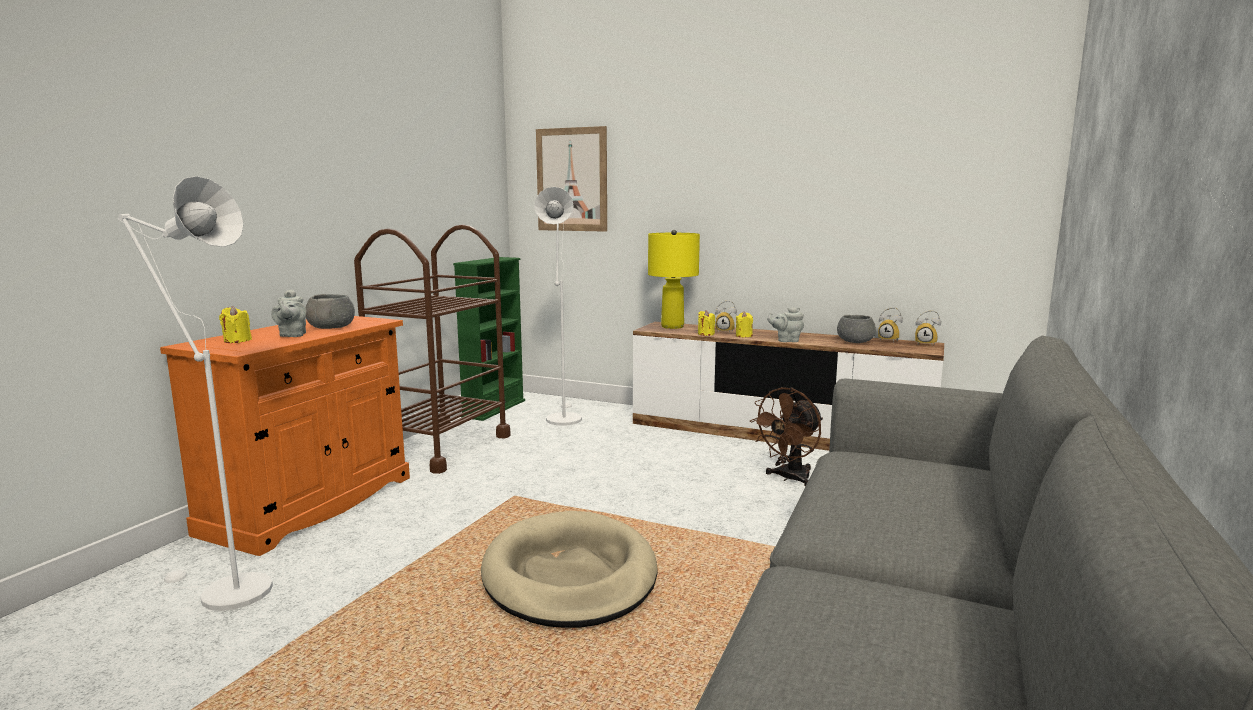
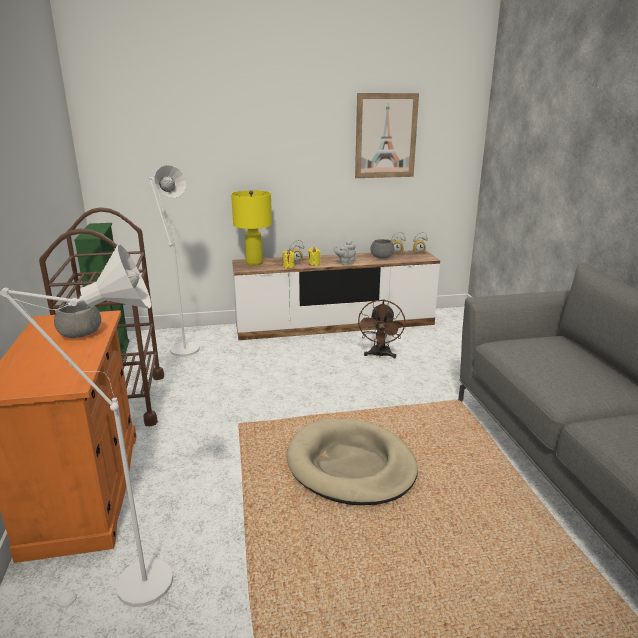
camera: 35 degrees left, 10 degrees up
yellow candle [219,306,252,343] -> none
grey teapot [271,289,306,337] -> none
picture [536,126,607,232] -> picture moved to [355,93,419,178]

